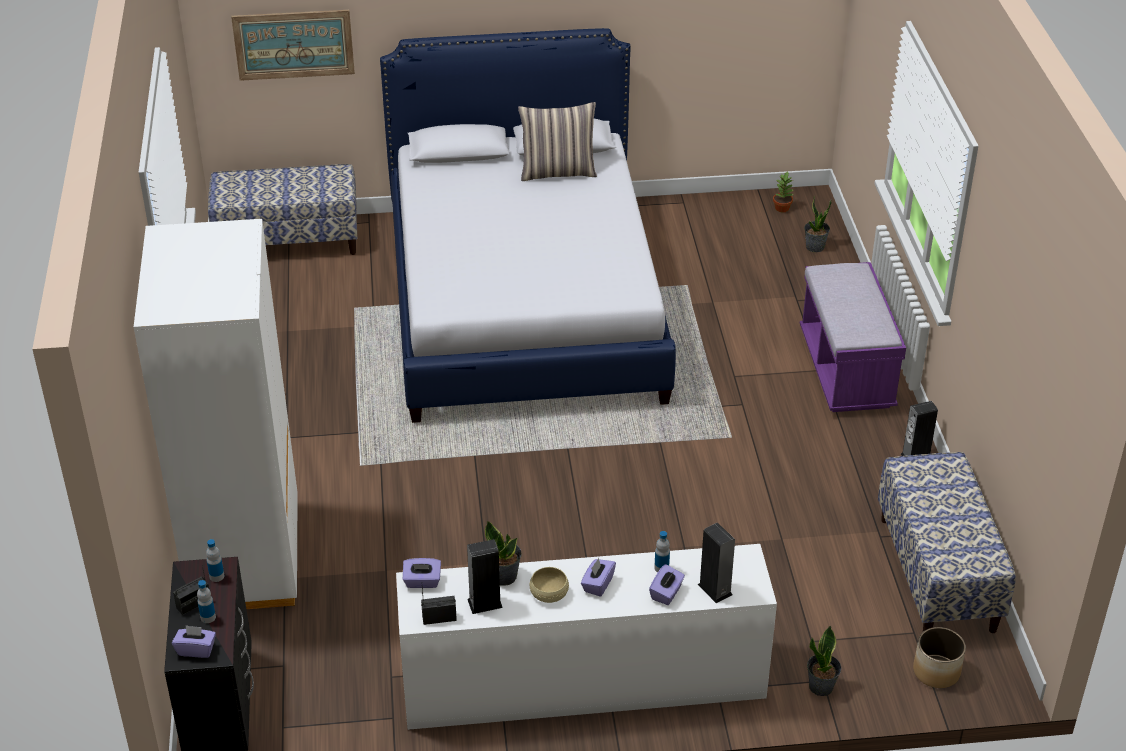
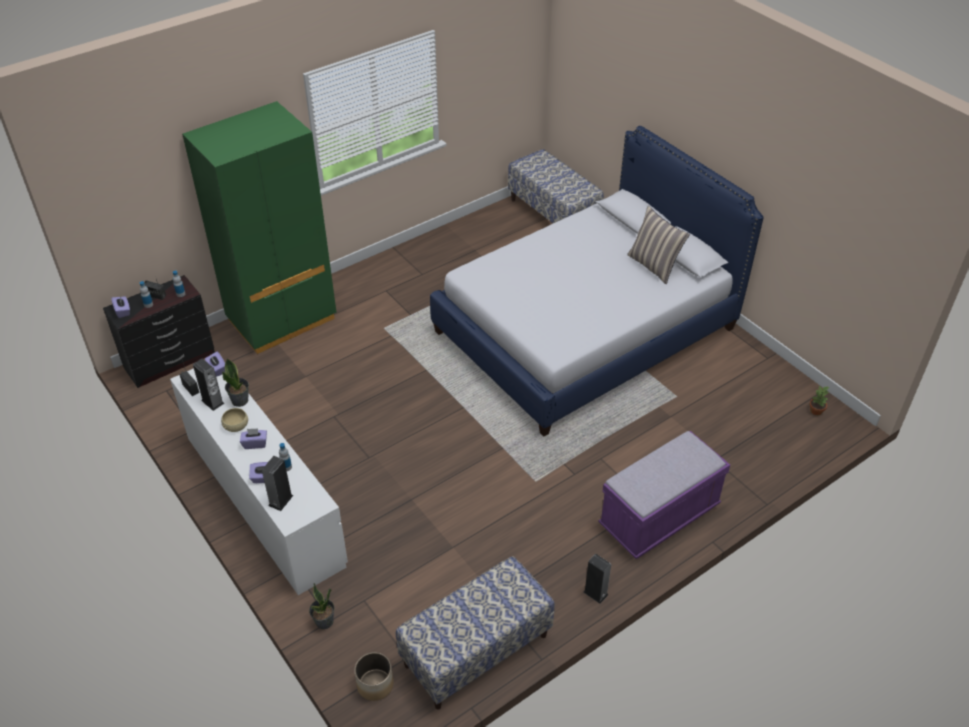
camera: 60 degrees right, 5 degrees up
white wardrobe [134,219,298,609] -> green wardrobe [182,101,337,354]
picture [231,10,355,81] -> none
potted plant [804,196,832,252] -> none

